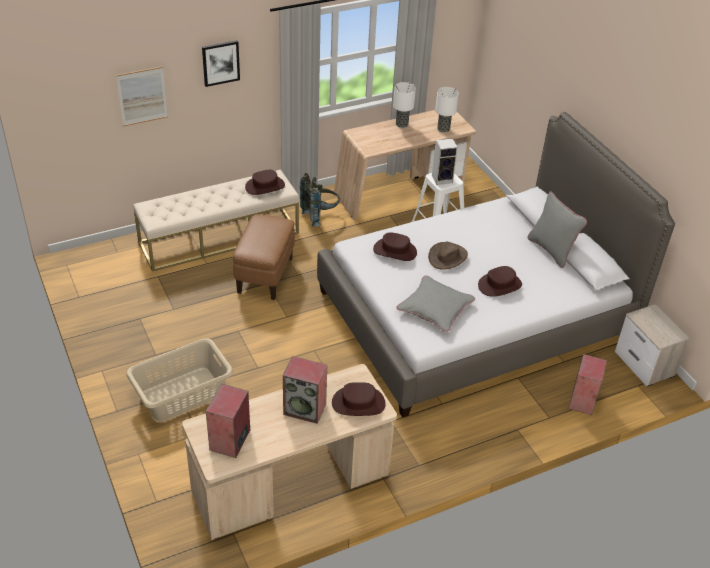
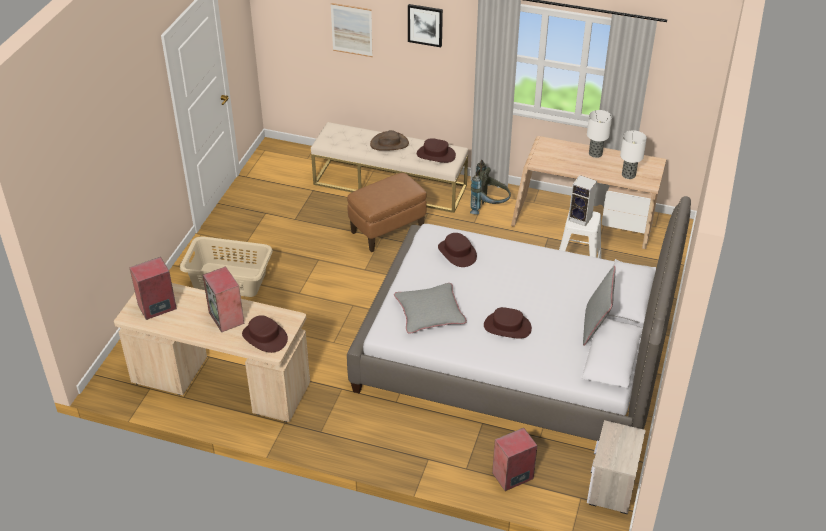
camera: 45 degrees right, 0 degrees up
brown hat [428,242,468,270] -> brown hat moved to [370,130,409,151]

